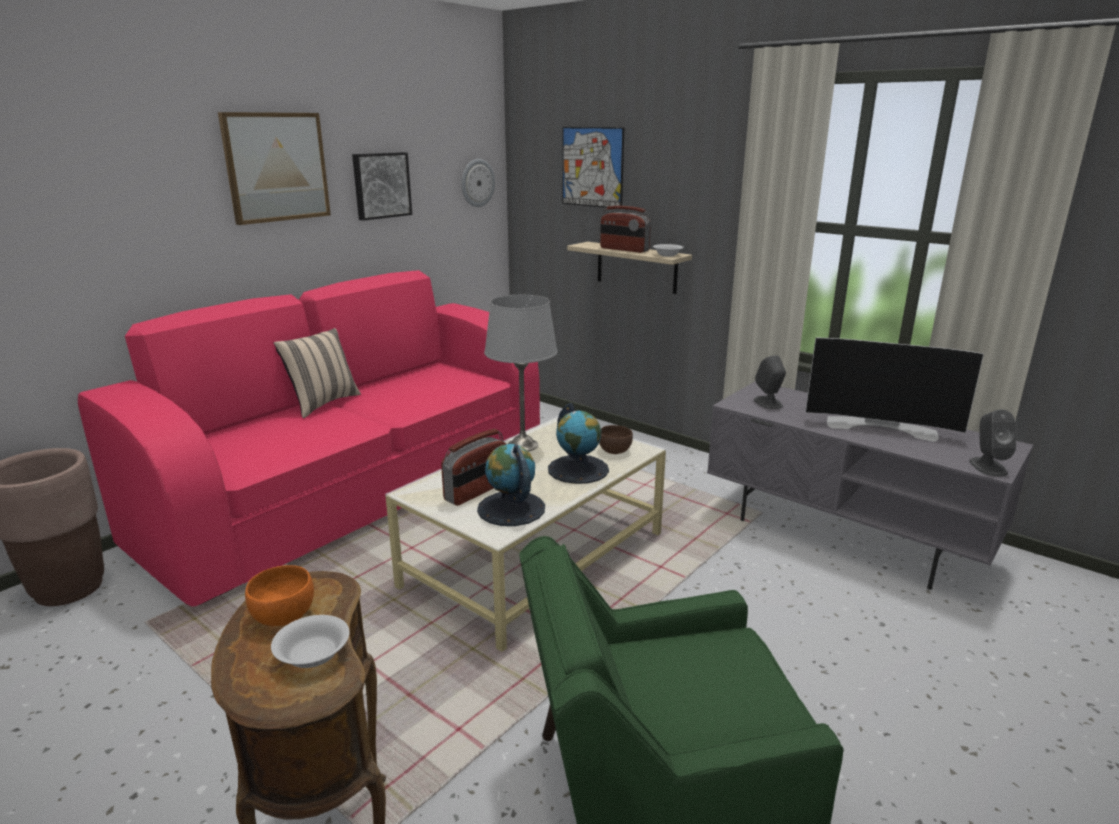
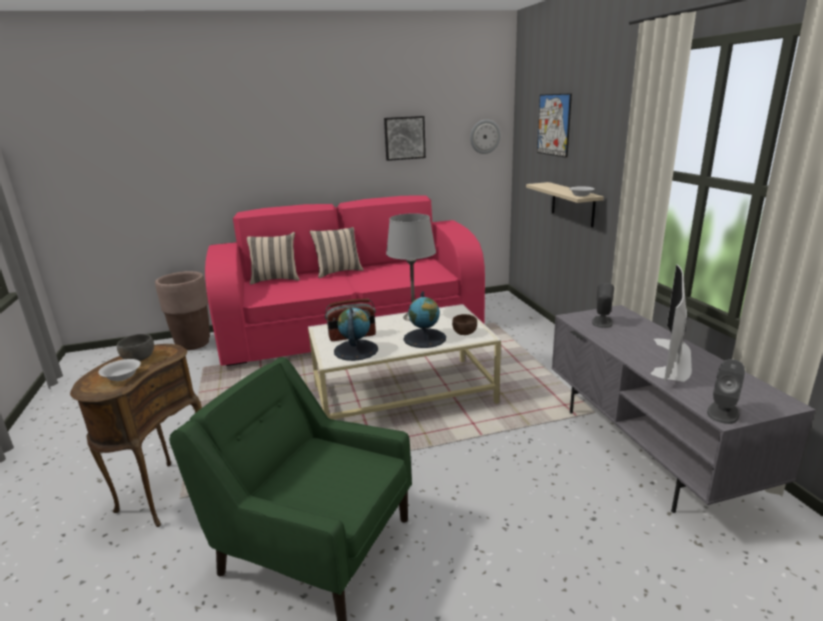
camera: 35 degrees right, 0 degrees up
picture [218,112,331,225] -> none
orange bowl [245,565,314,626] -> grey bowl [117,334,154,361]
radio [600,206,651,253] -> none
television [805,338,984,442] -> television turned 60 degrees clockwise [650,264,692,382]
none -> beige pillow [247,232,300,285]

